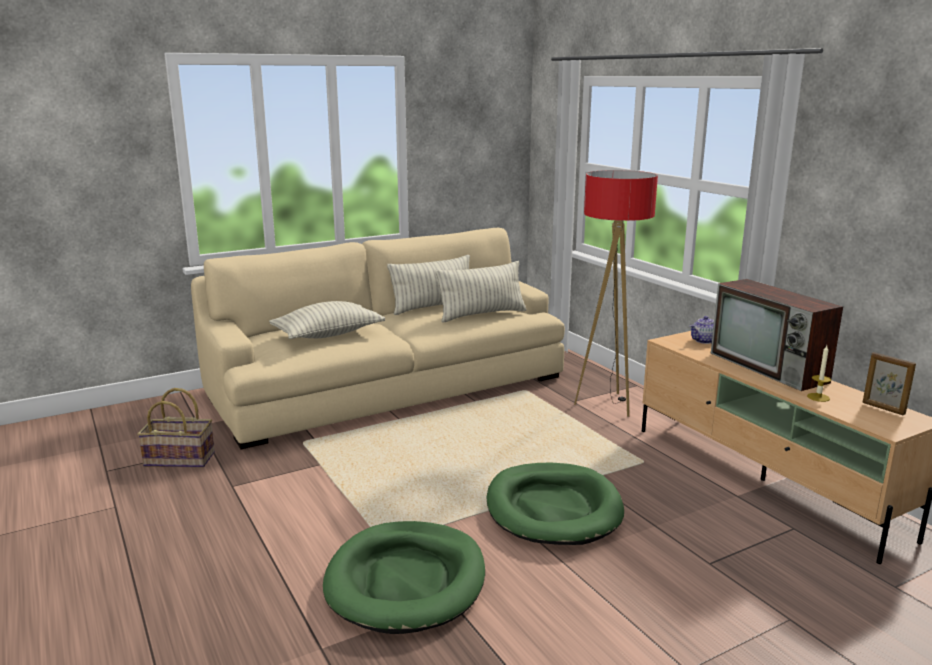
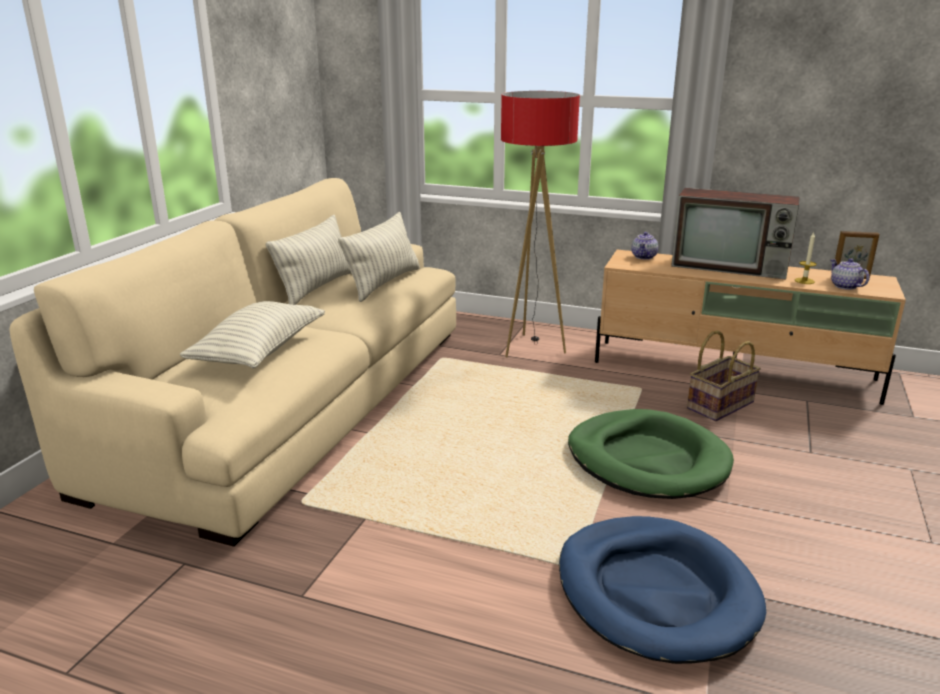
camera: 40 degrees left, 5 degrees up
basket [137,388,215,467] -> basket moved to [687,330,761,421]
green dog bed [323,521,485,634] -> blue dog bed [559,516,766,664]
none -> teapot [831,258,869,290]

